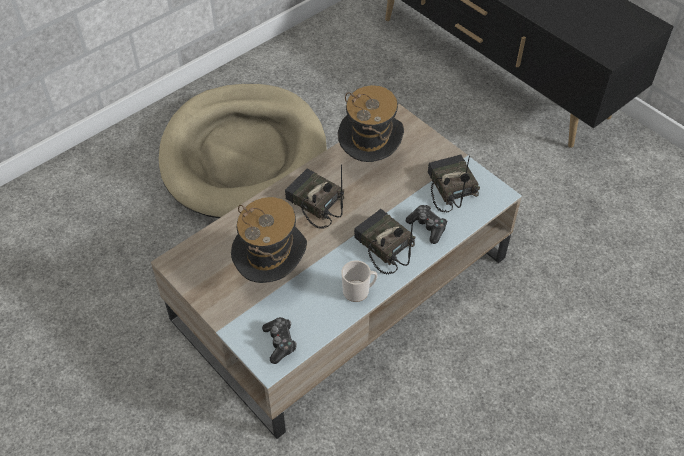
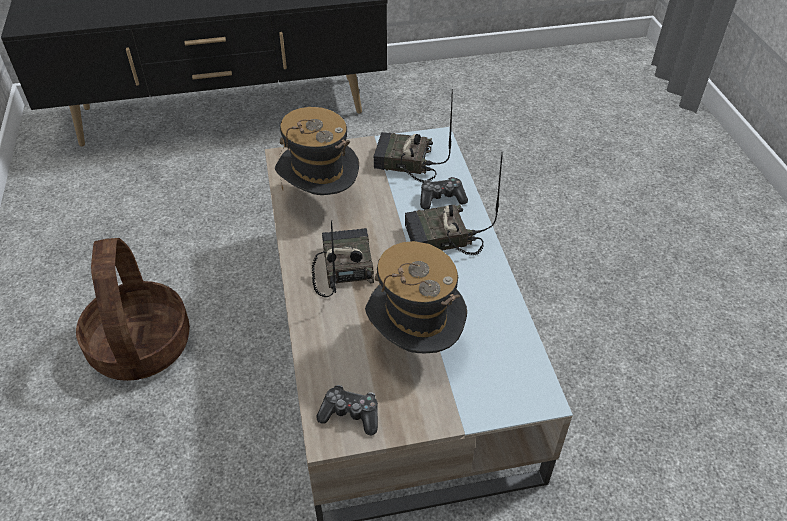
camera: 60 degrees left, 5 degrees down
beige dog bed [159,84,327,218] -> basket [76,238,190,381]
game controller [262,317,297,364] -> game controller moved to [317,385,378,435]
radio [285,164,344,229] -> radio turned 105 degrees clockwise [312,220,374,297]
mug [341,261,378,302] -> none

